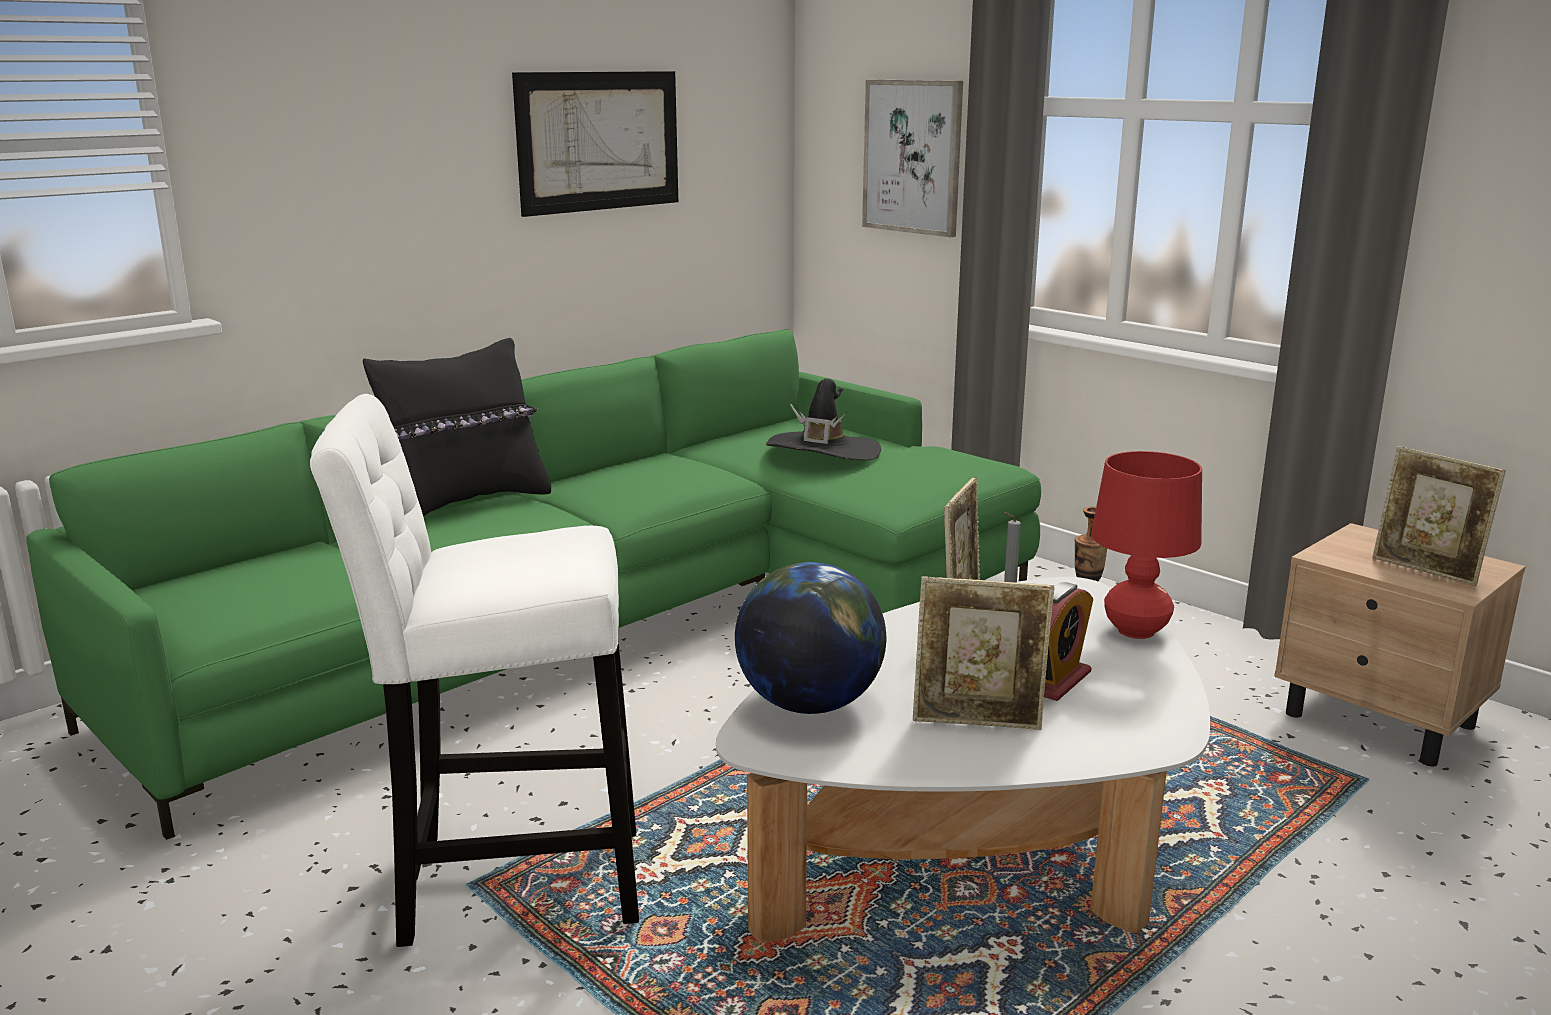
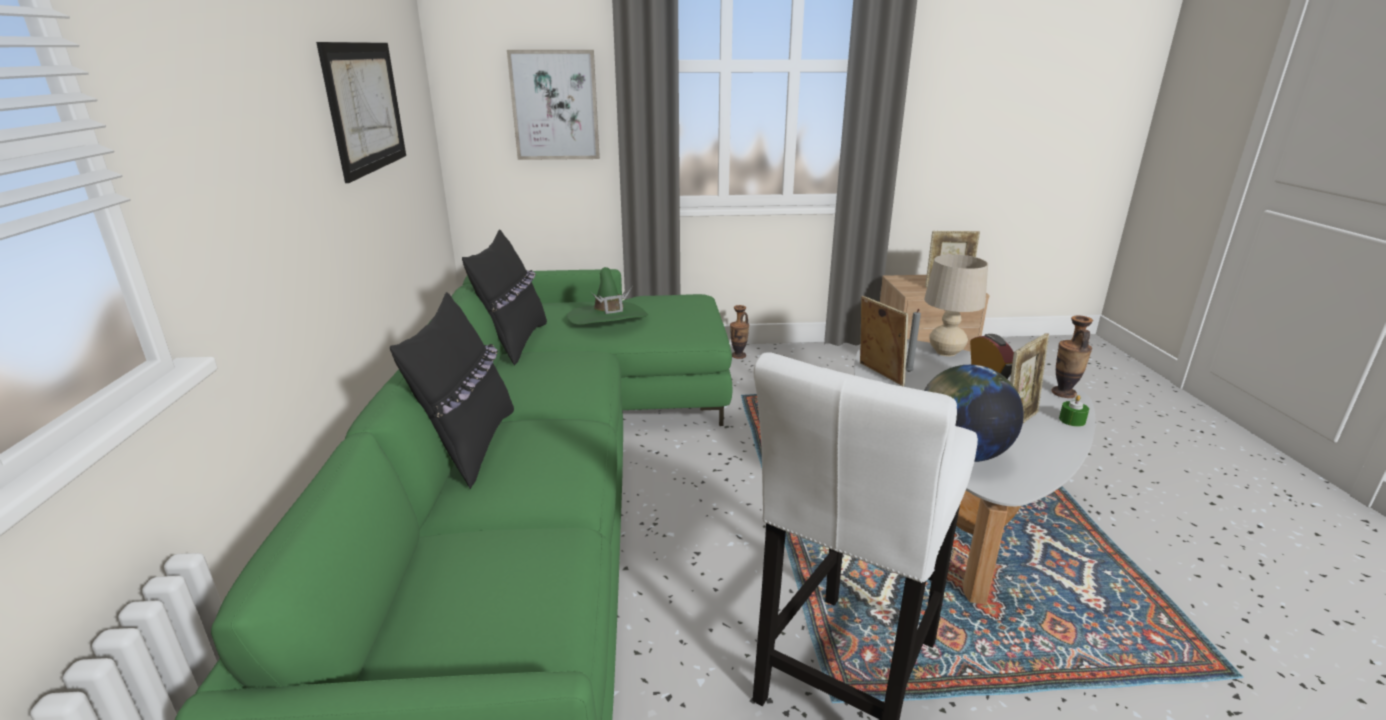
camera: 50 degrees left, 5 degrees up
black hat [766,378,881,460] -> green hat [567,267,648,325]
red table lamp [1091,451,1202,639] -> beige table lamp [924,254,988,356]
none -> black pillow [462,229,547,366]
none -> vase [1052,316,1093,398]
none -> green candle [1059,395,1089,427]

